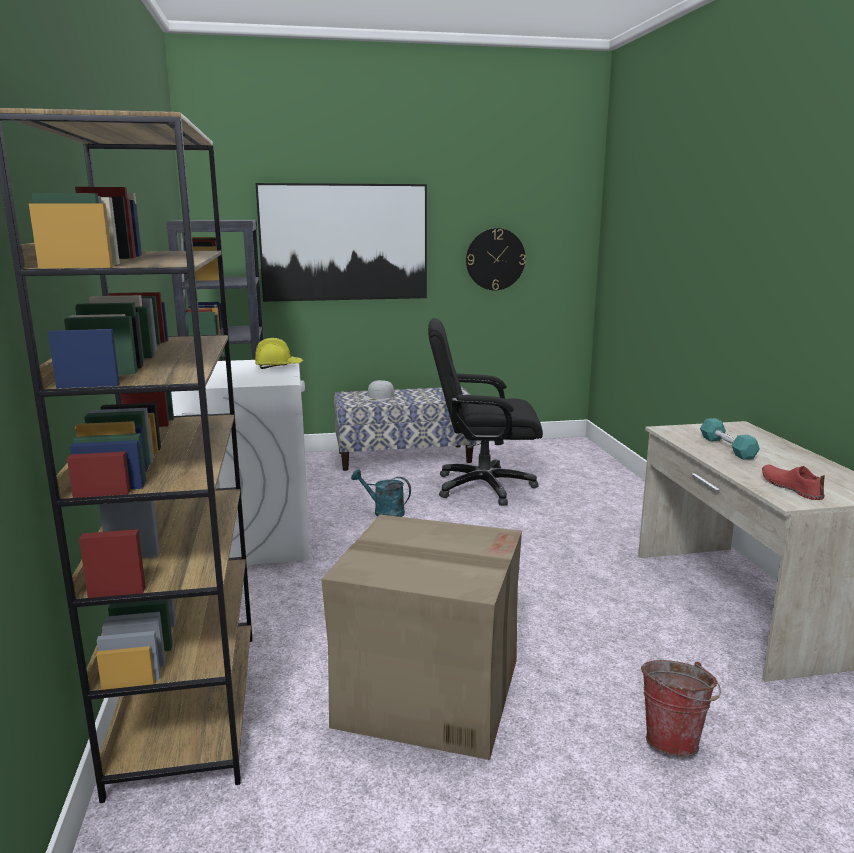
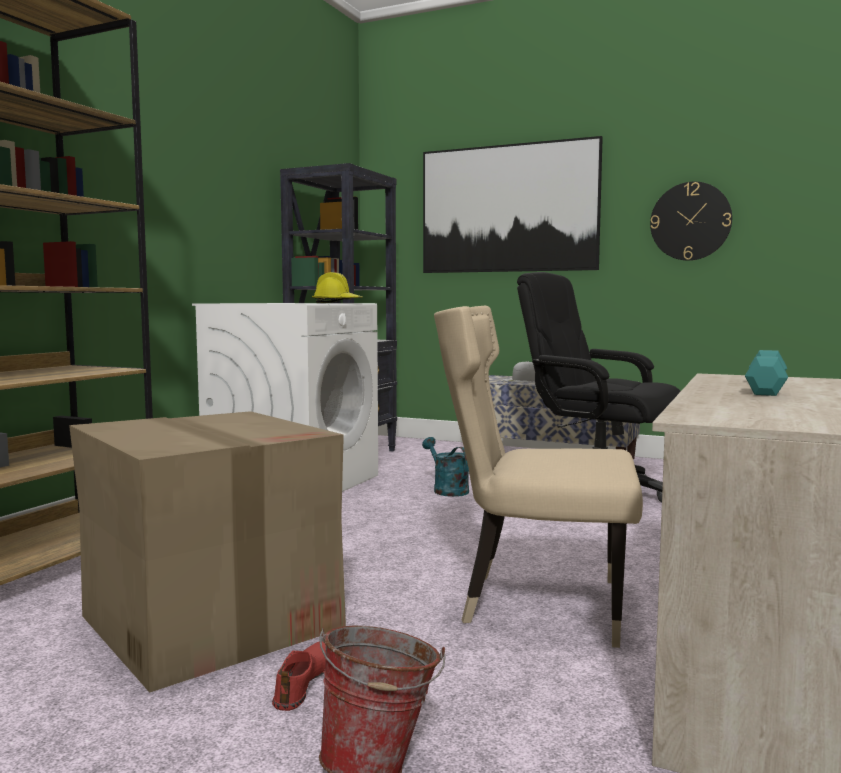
camera: 35 degrees right, 10 degrees down
red shoe [762,464,825,500] -> red shoe moved to [272,641,326,711]
none -> beige chair [434,306,643,648]

